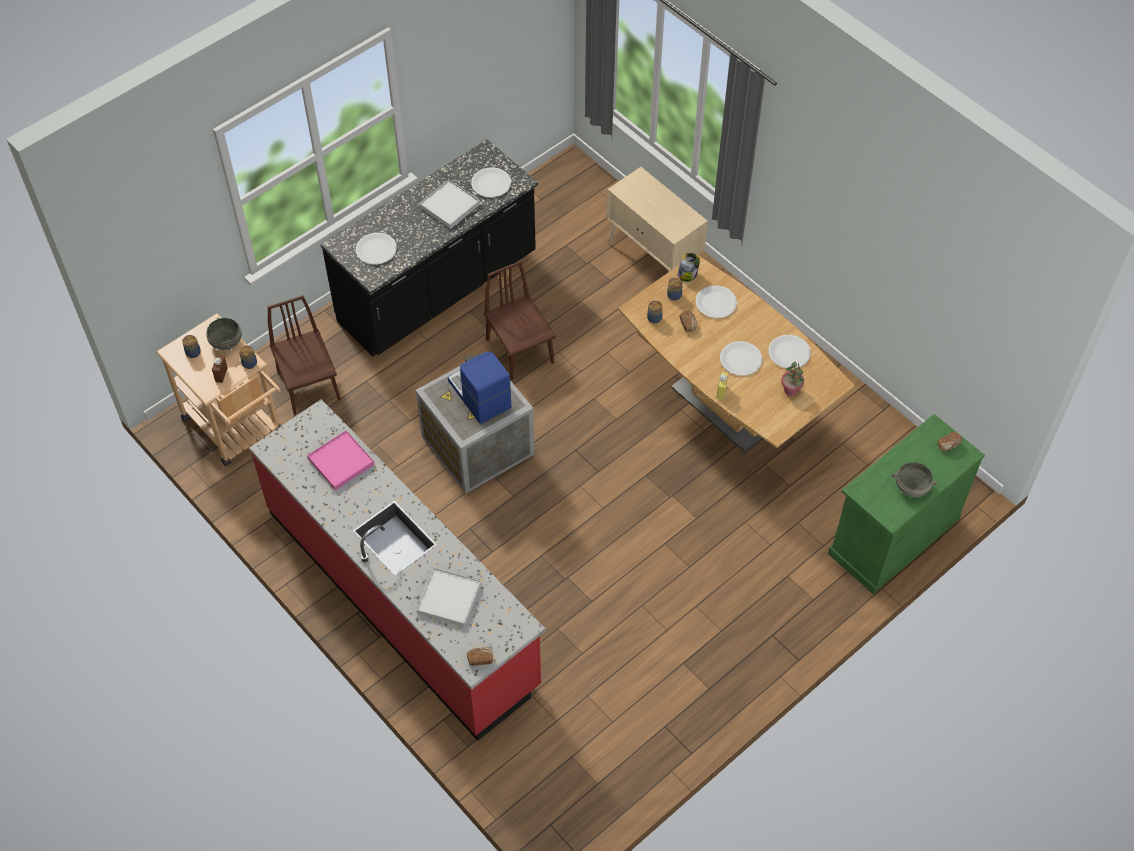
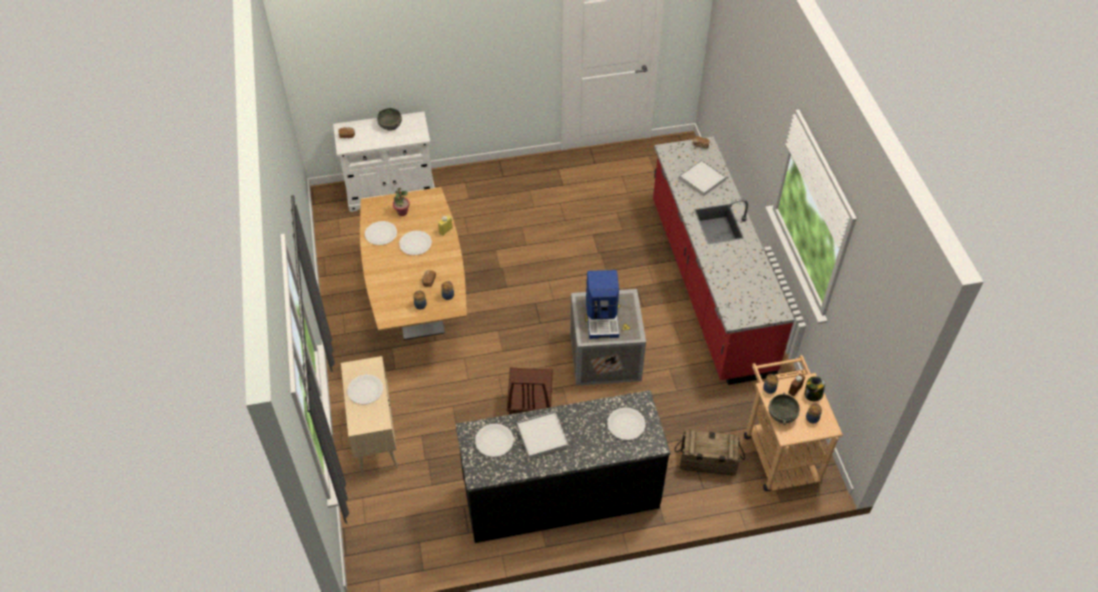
camera: 150 degrees left, 5 degrees down
brown chair [268,296,341,415] -> crate [675,430,745,476]
pink tray [307,430,374,491] -> none
jar [678,253,700,282] -> jar moved to [804,376,825,401]
white plate [696,285,737,318] -> white plate moved to [347,374,383,405]
green cabinet [828,414,985,594] -> white cabinet [333,111,435,212]

